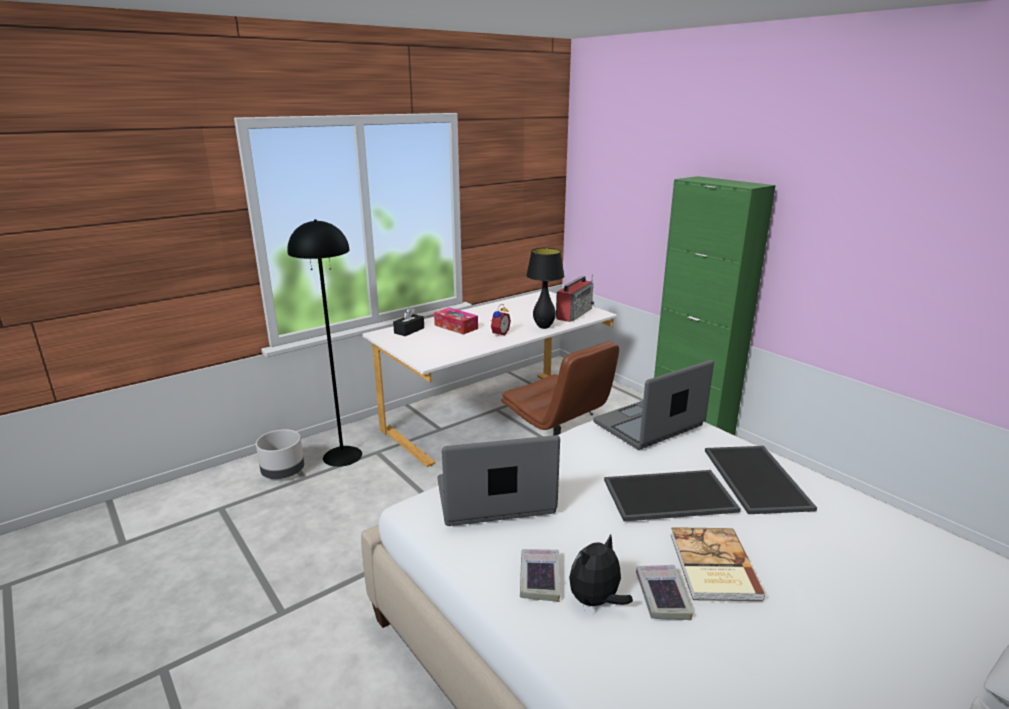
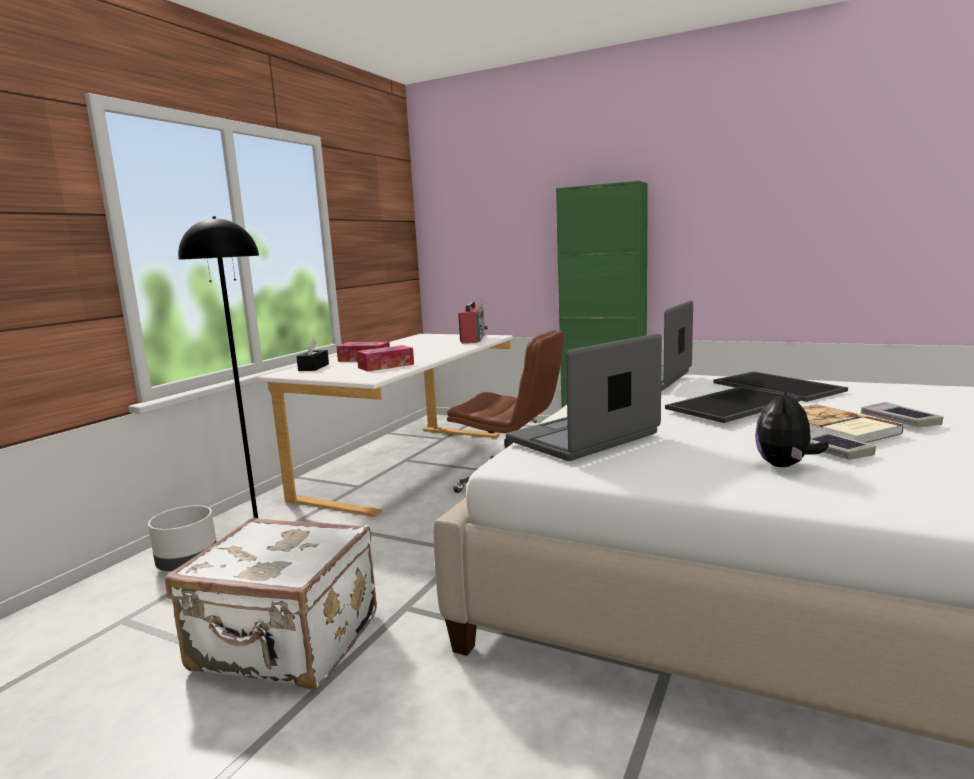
camera: 25 degrees left, 10 degrees down
alarm clock [491,304,511,337] -> none
book [520,549,560,602] -> book moved to [861,402,943,427]
black table lamp [526,248,564,329] -> none
none -> white suitcase [165,517,377,689]
none -> tissue box [357,345,414,372]

